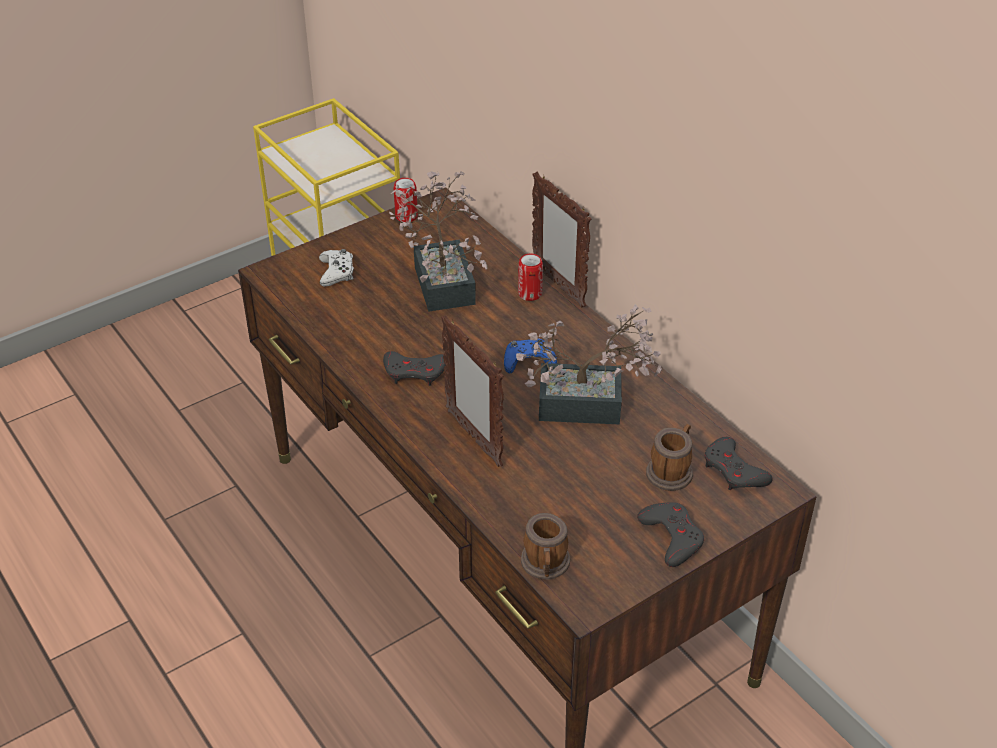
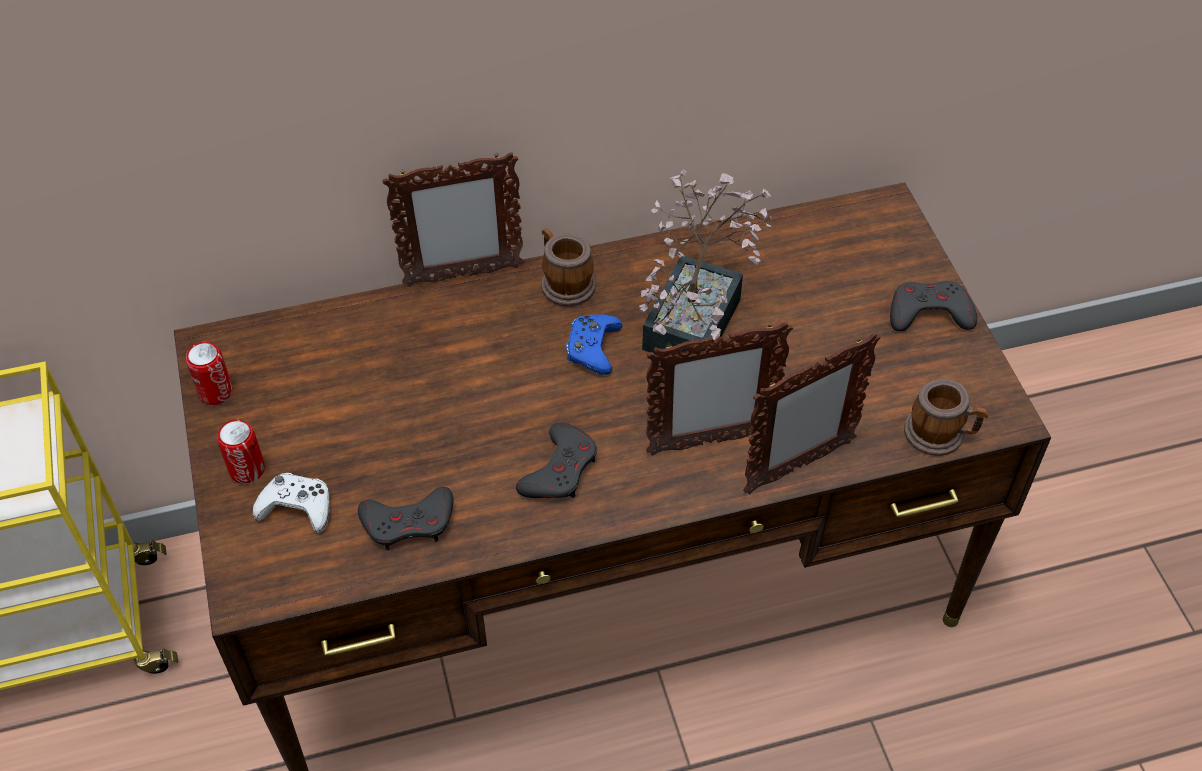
camera: 70 degrees left, 10 degrees up
potted plant [389,171,487,312] -> none
can [518,253,543,301] -> can moved to [217,419,265,484]
mug [646,424,693,491] -> mug moved to [541,228,596,307]
grey game controller [704,437,773,490] -> grey game controller moved to [358,487,454,550]
none -> picture frame [743,332,881,494]

